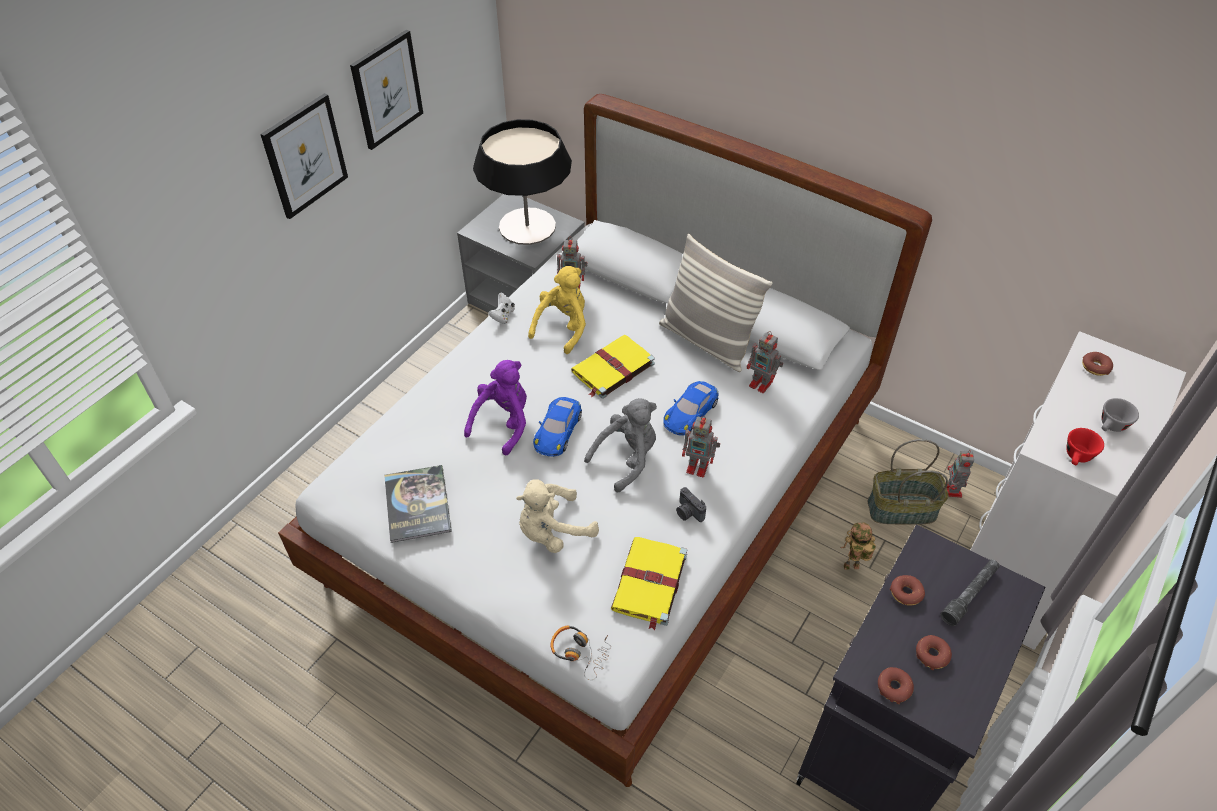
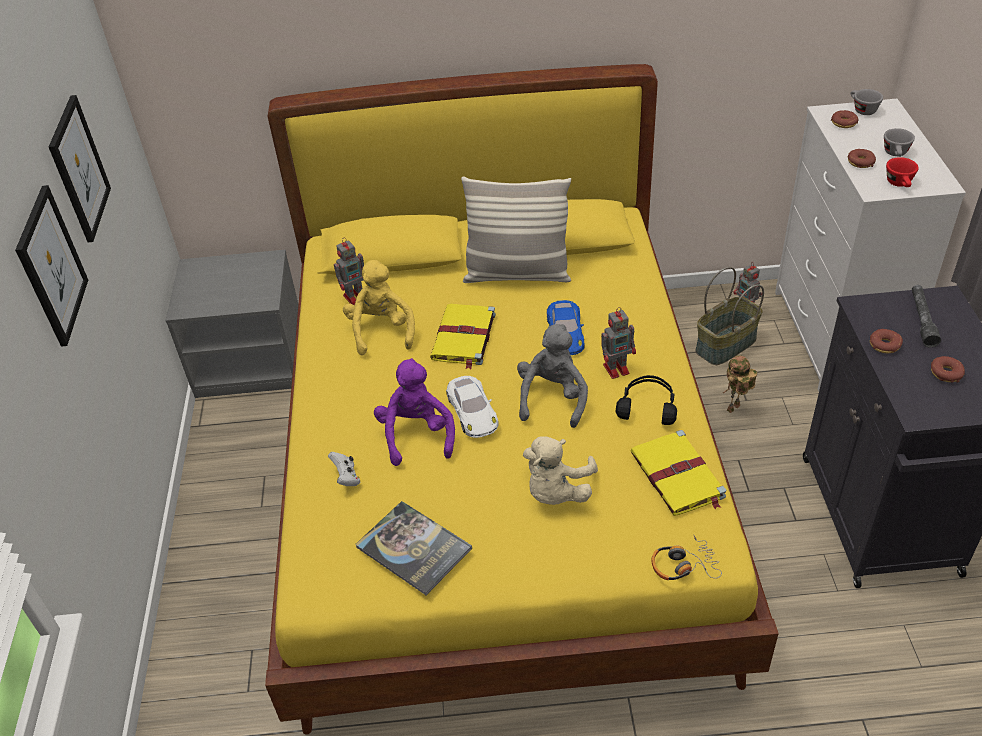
camera: 35 degrees left, 5 degrees down
white bed [278,94,932,787] -> yellow bed [265,64,779,735]
table lamp [473,119,572,245] -> none
white game controller [488,292,515,324] -> white game controller moved to [328,452,360,486]
blue toy car [533,397,582,457] -> white toy car [446,376,499,438]
camera [676,487,706,522] -> black headphones [616,375,677,425]
toy robot [747,331,783,393] -> none
donut [878,667,914,704] -> donut moved to [848,149,876,168]
none -> grey cup [851,89,883,115]

